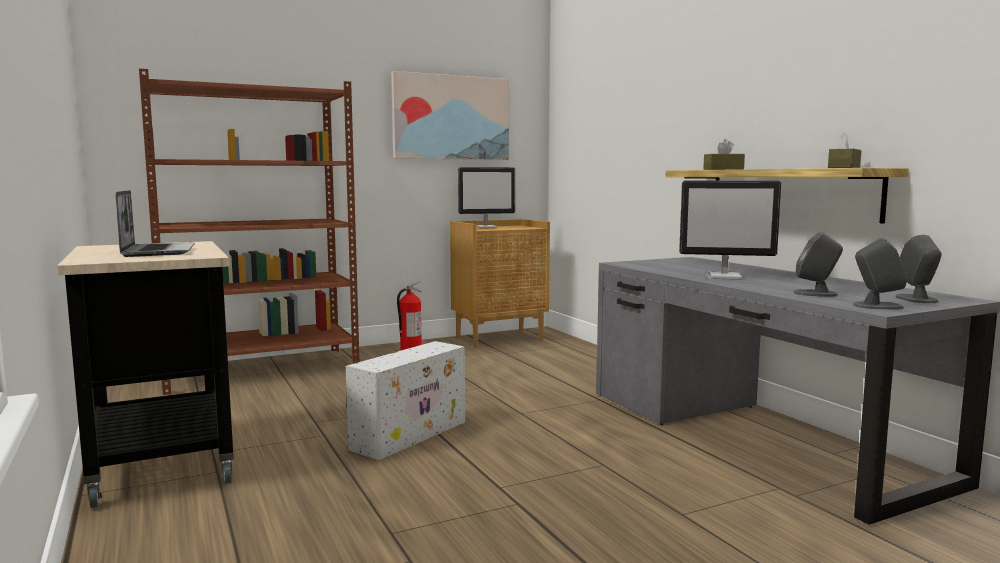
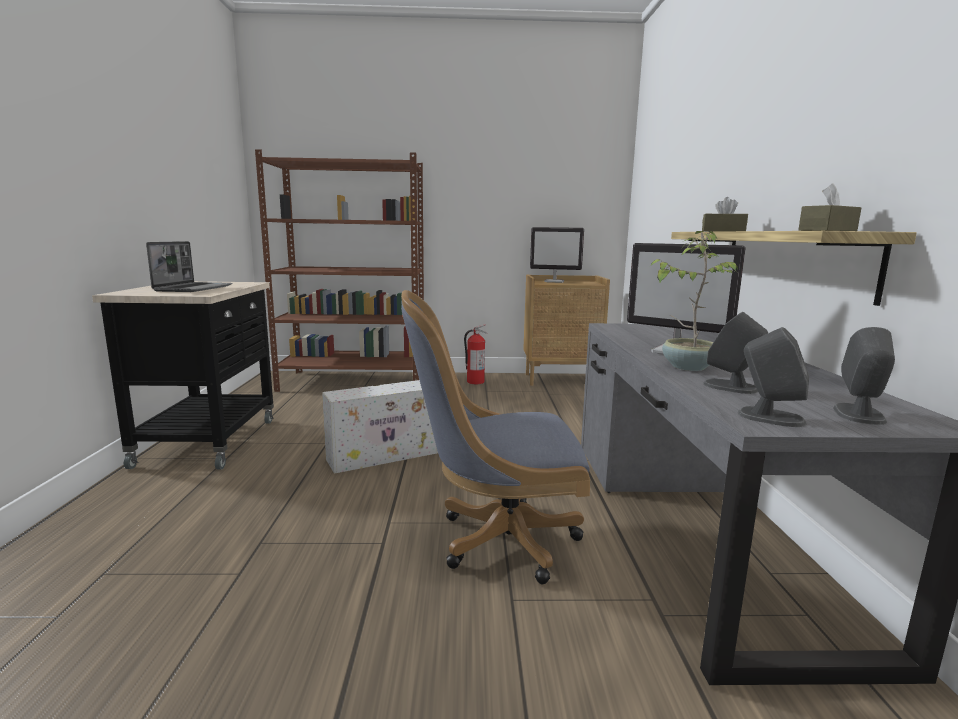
camera: 25 degrees right, 5 degrees up
picture [391,71,509,160] -> none
none -> blue office chair [401,290,590,585]
none -> potted plant [650,231,739,371]

